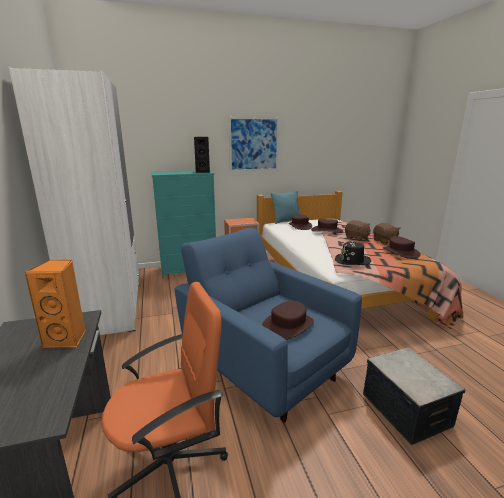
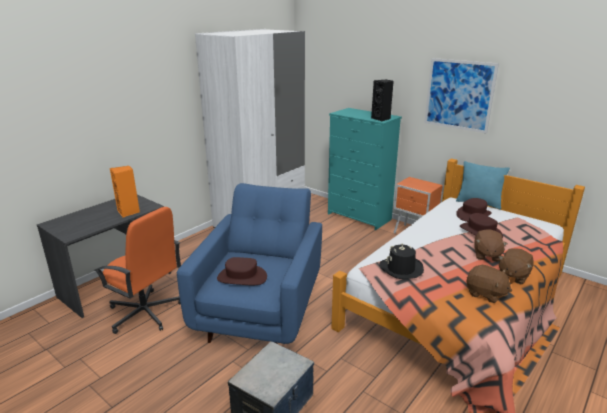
camera: 55 degrees right, 5 degrees up
brown hat [383,236,420,259] -> brown plush toy [467,264,512,303]

